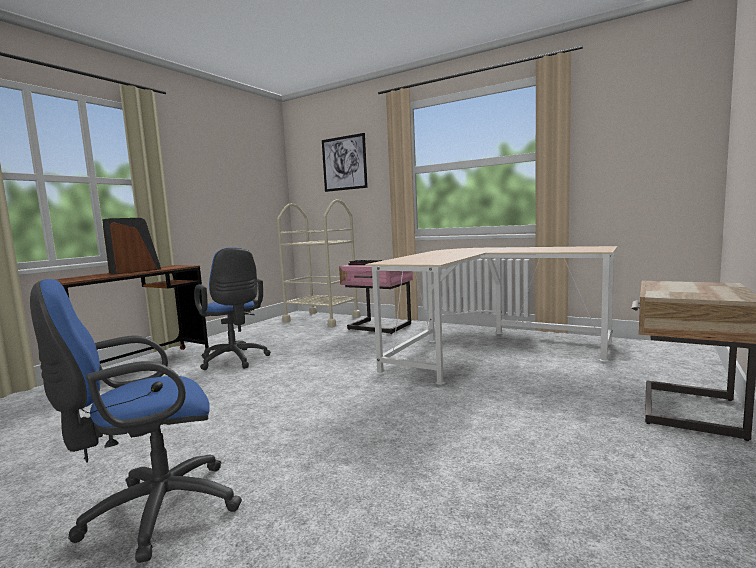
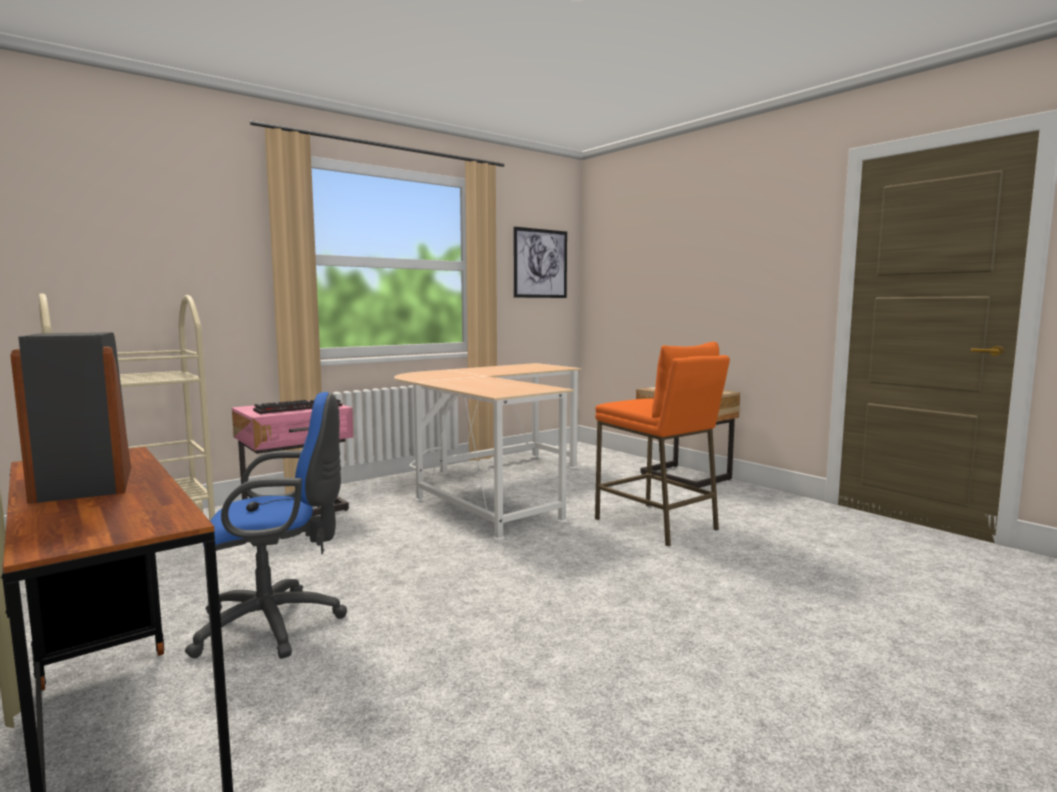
camera: 70 degrees left, 0 degrees up
blue office chair [30,279,242,563] -> none
picture [322,133,368,192] -> picture moved to [514,227,567,298]
none -> orange stool [595,342,730,546]

